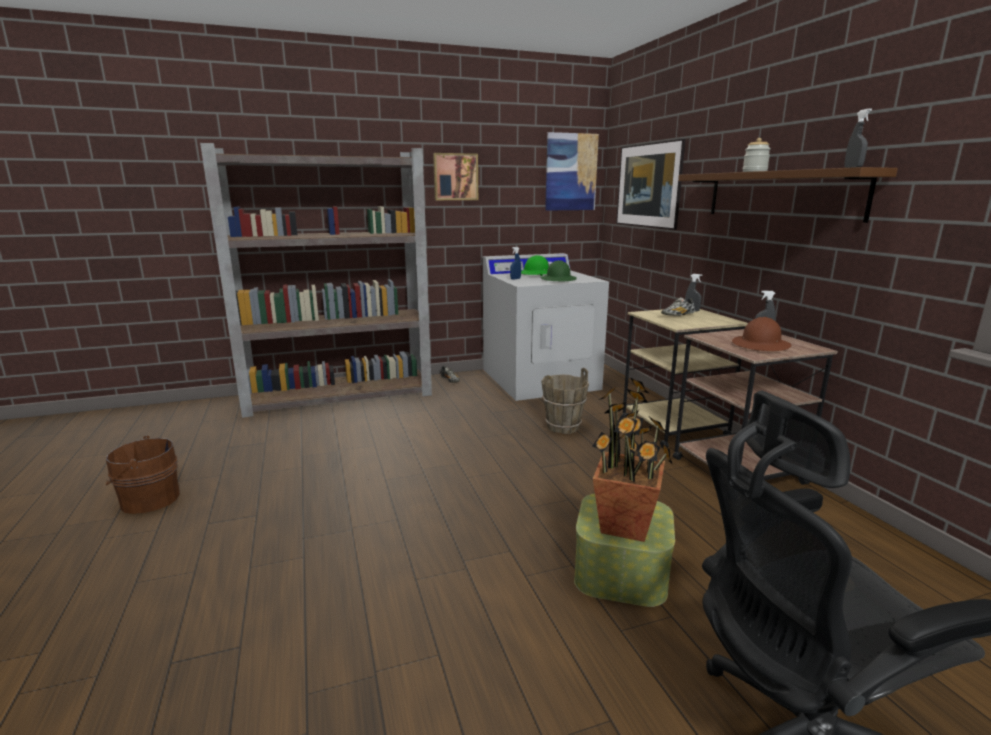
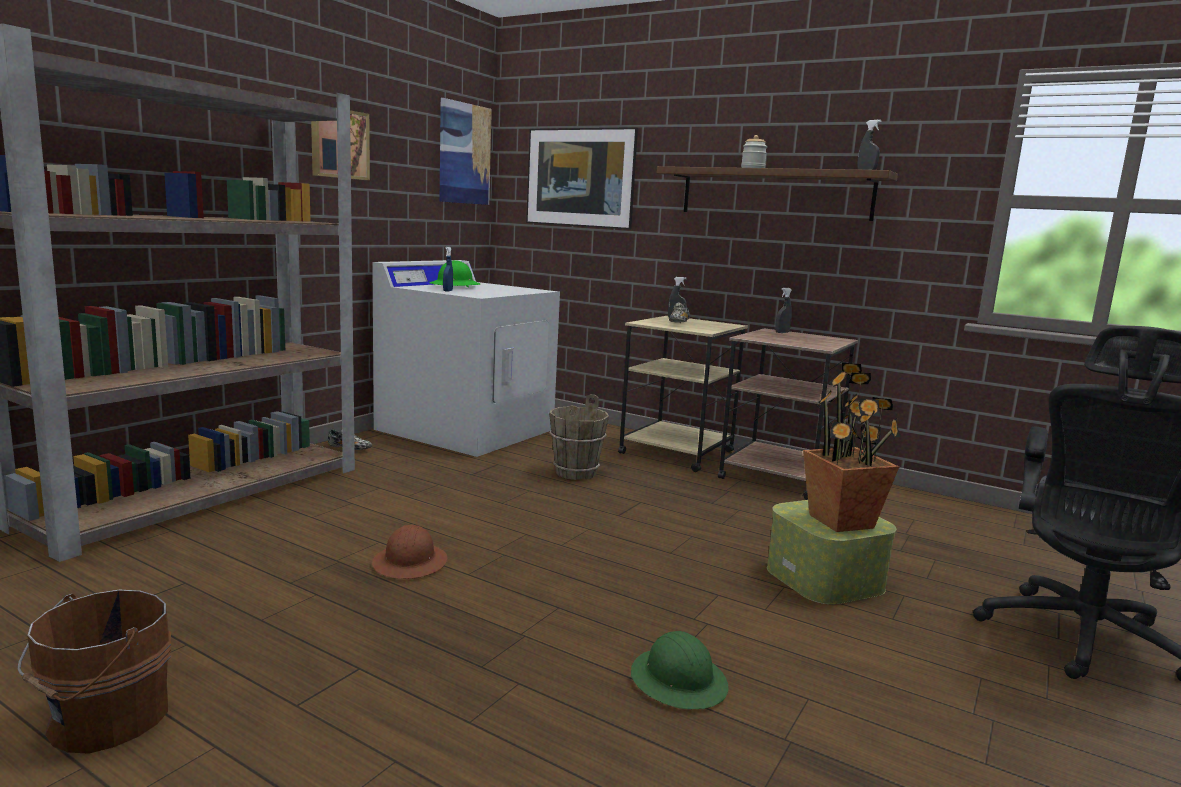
camera: 40 degrees left, 5 degrees down
green hard hat [541,260,577,281] -> green hard hat moved to [631,631,728,709]
brown hard hat [732,317,791,351] -> brown hard hat moved to [372,524,447,579]

